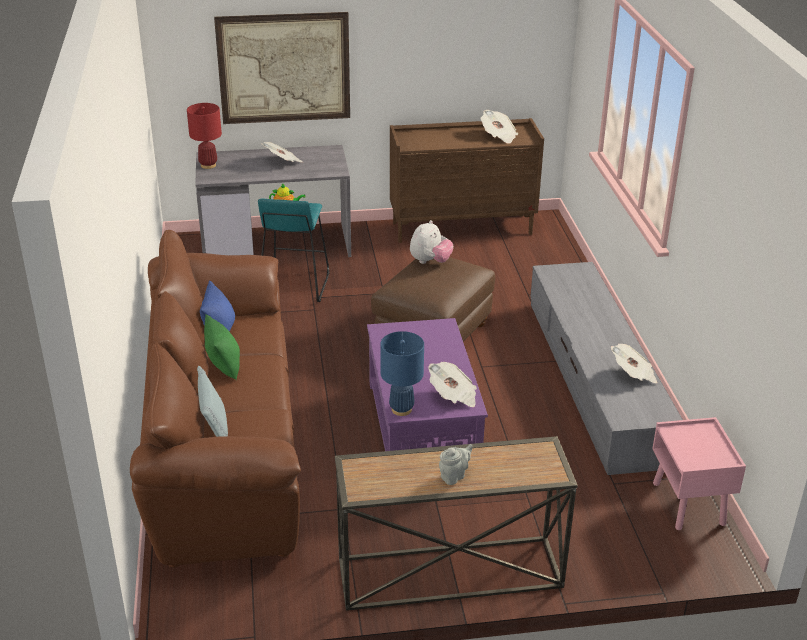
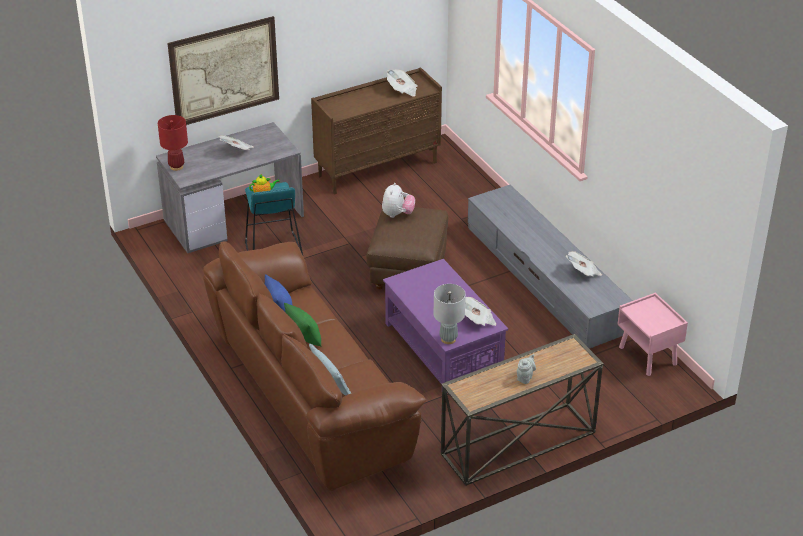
camera: 20 degrees left, 5 degrees up
blue table lamp [381,331,424,416] -> grey table lamp [434,284,466,344]

